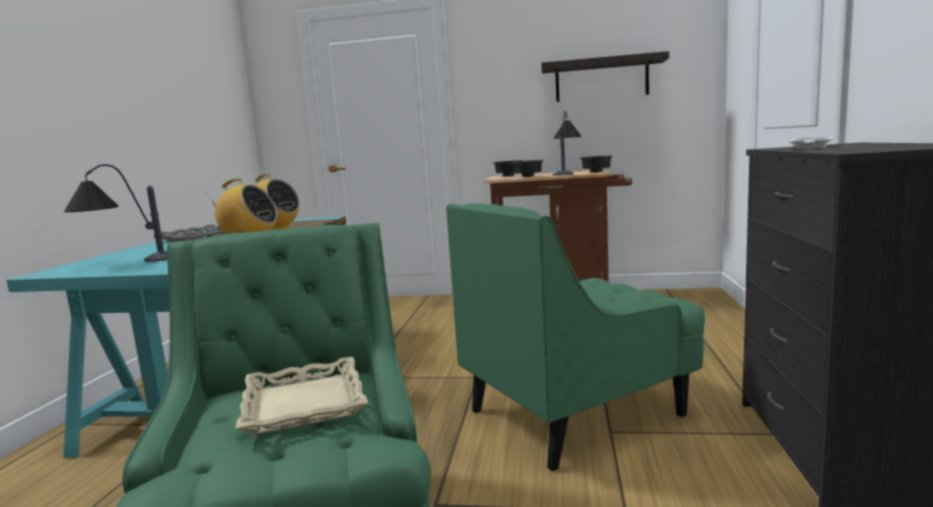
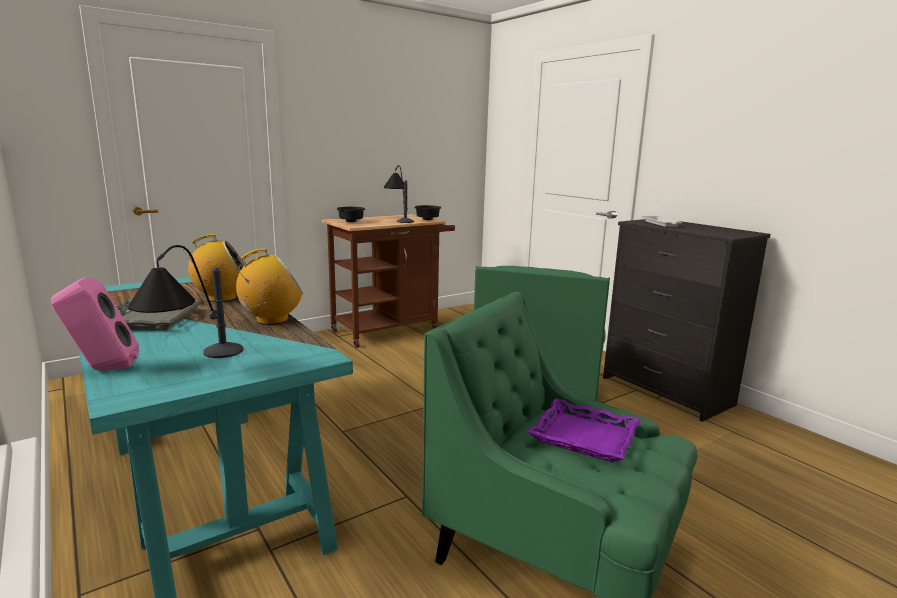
camera: 45 degrees left, 5 degrees up
beige tray [236,357,368,435] -> purple tray [527,398,641,462]
black bowl [512,160,544,177] -> none
shelf [541,51,669,102] -> none
none -> pink speaker [51,276,139,371]

